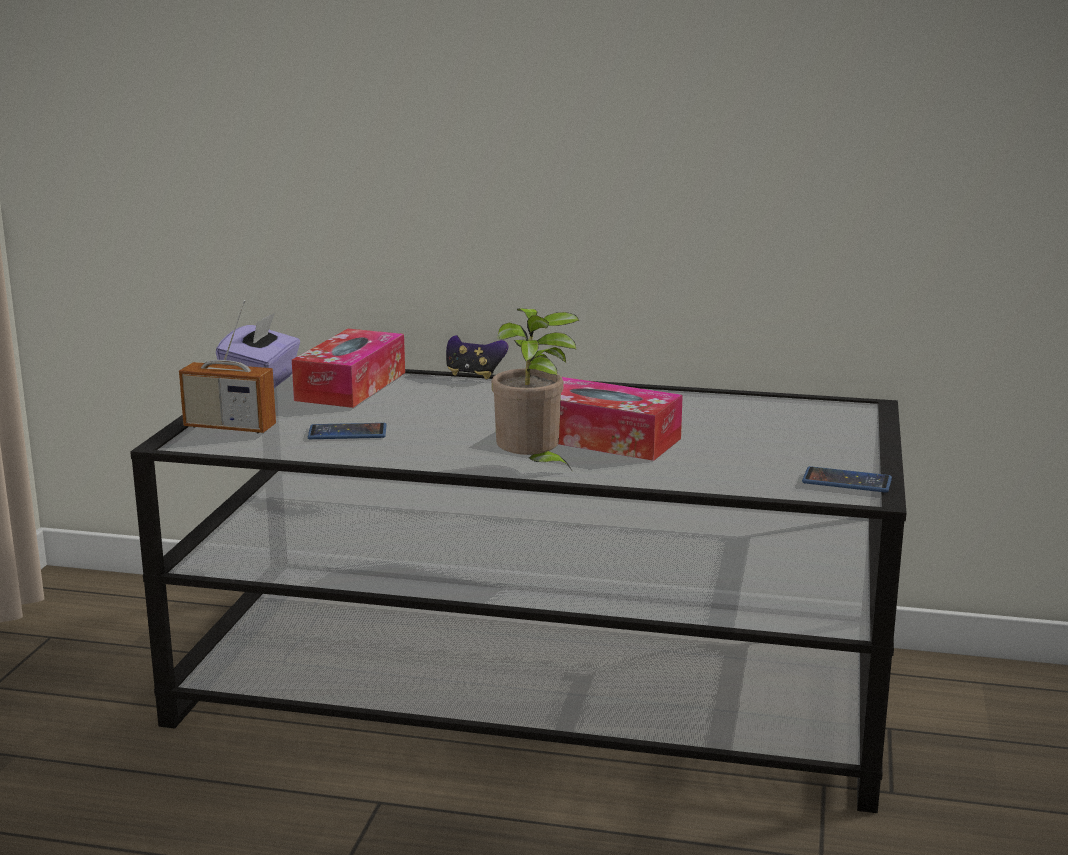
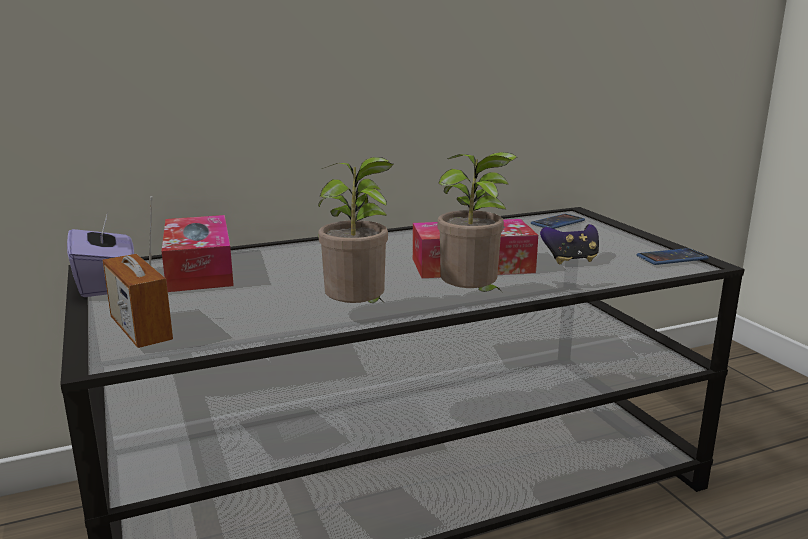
camera: 35 degrees left, 0 degrees up
radio [179,300,276,433] -> radio turned 75 degrees clockwise [103,196,173,348]
phone [308,423,387,439] -> phone moved to [531,214,585,229]
game controller [446,335,508,379] -> game controller moved to [540,224,599,264]
none -> potted plant [318,157,394,303]

